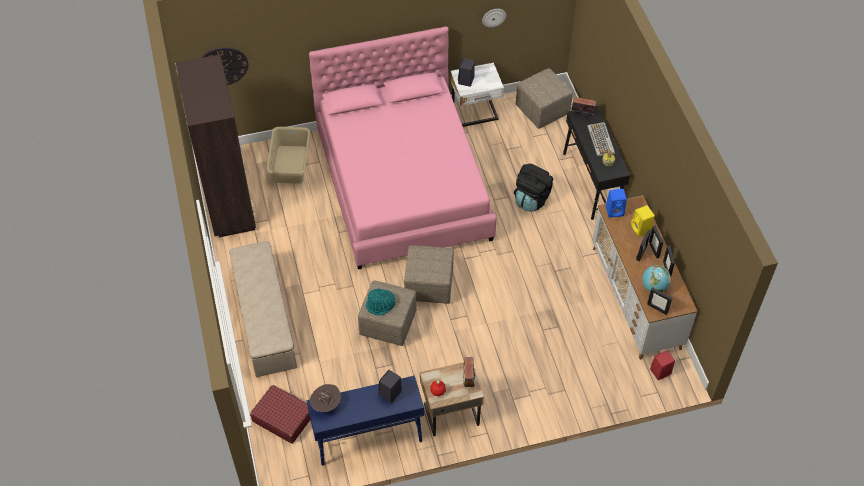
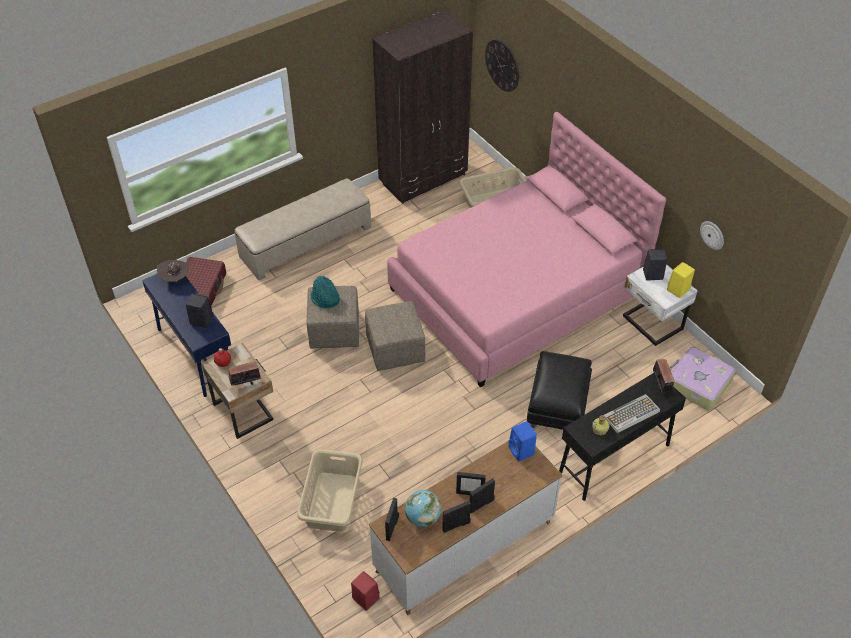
camera: 70 degrees right, 5 degrees down
black backpack [514,164,553,212] -> black ottoman [527,351,592,430]
beige ottoman [516,68,573,129] -> suitcase [669,347,735,410]
yellow speaker [631,205,655,237] -> yellow speaker moved to [667,262,695,298]
none -> beige laundry basket [297,449,363,532]

